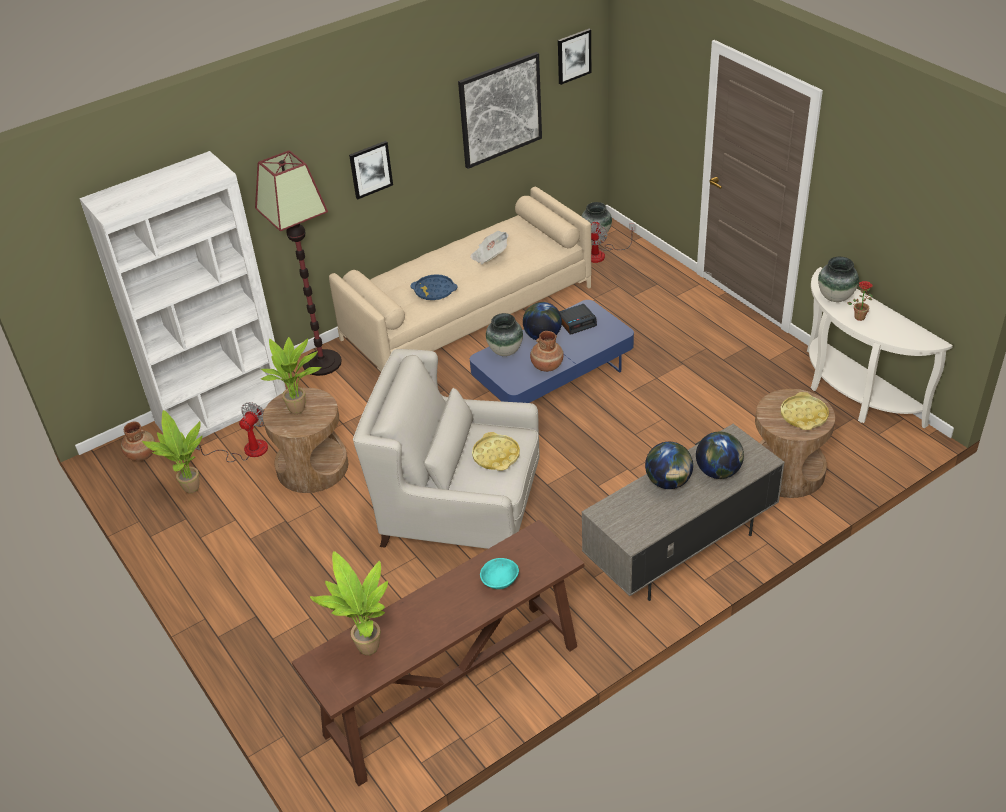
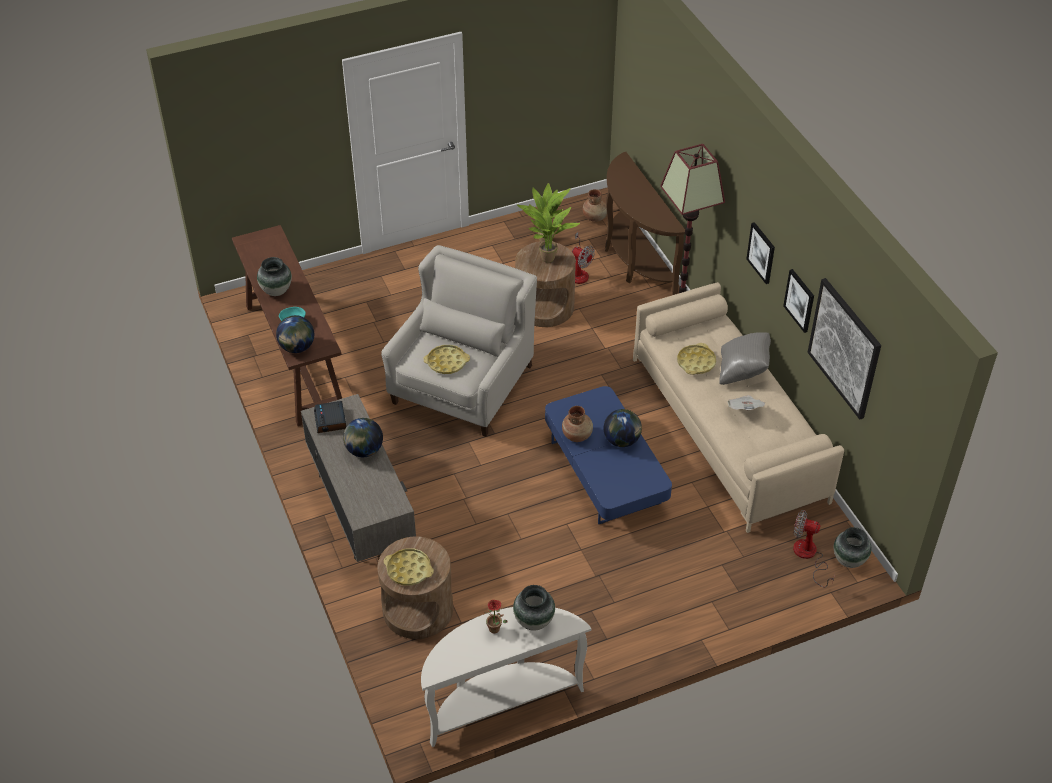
camera: 100 degrees right, 5 degrees up
white bookcase [79,151,286,439] -> brown console table [605,152,685,295]
potted plant [310,551,388,655] -> none
blue tray [411,274,457,300] -> yellow tray [677,343,716,375]
vase [486,313,523,356] -> vase moved to [257,257,292,296]
picture [558,29,591,85] -> picture moved to [783,269,814,333]
alarm clock [559,304,597,335] -> alarm clock moved to [314,401,346,433]
globe [696,432,744,479] -> globe moved to [276,315,314,353]
none -> grey pillow [719,332,771,385]

